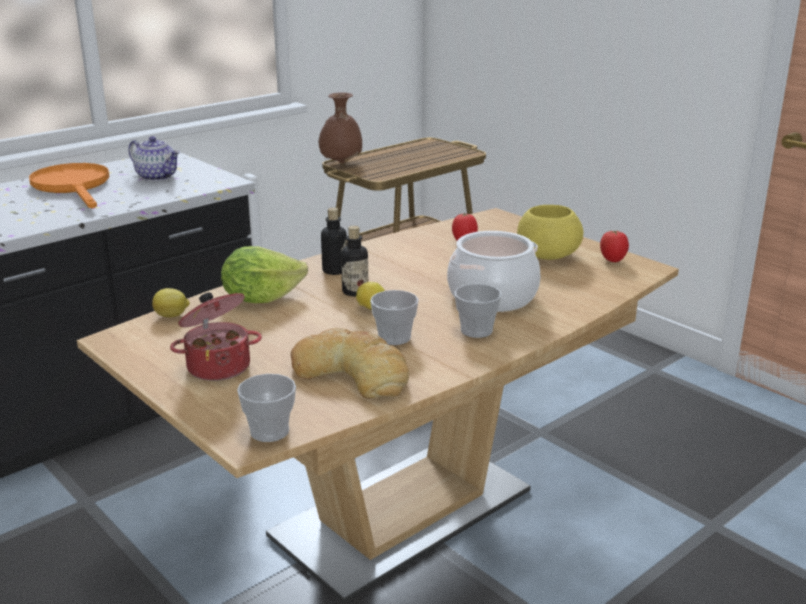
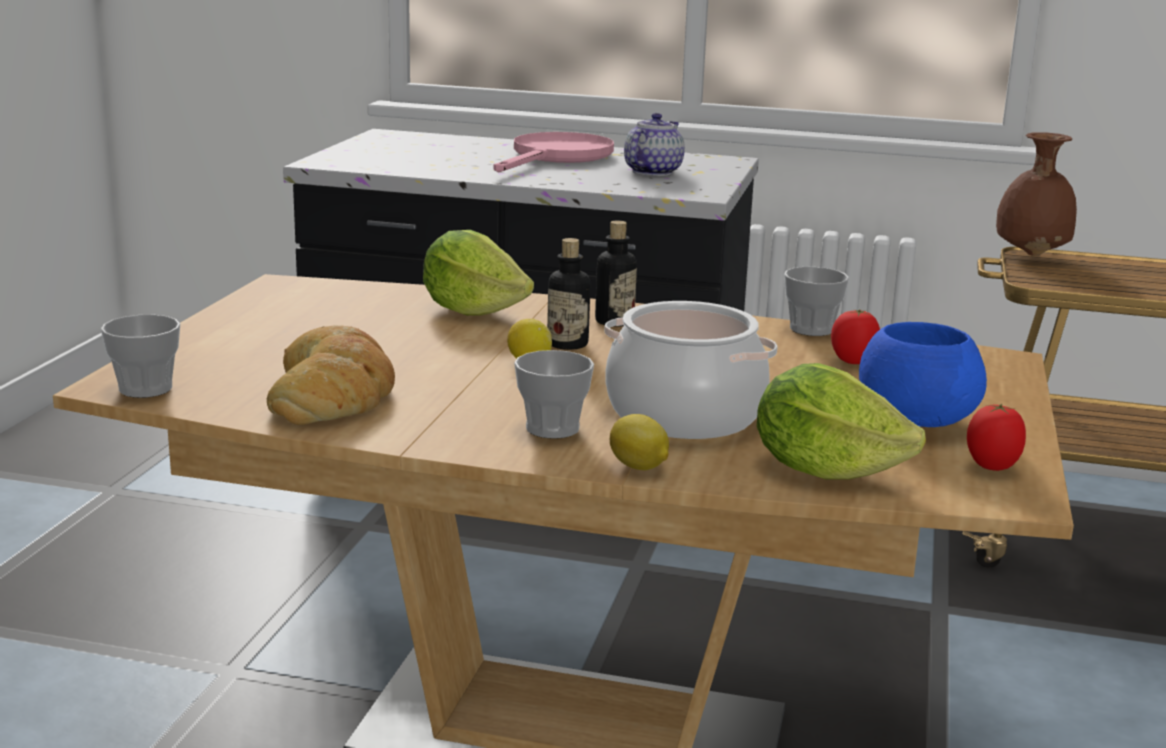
camera: 55 degrees right, 5 degrees down
orange frying pan [29,163,110,208] -> pink frying pan [493,132,614,172]
teapot [128,136,180,181] -> teapot turned 150 degrees counterclockwise [624,113,685,176]
lemon [152,288,190,317] -> lemon moved to [610,414,669,470]
cooking pot [170,292,262,381] -> none
cup [370,290,419,345] -> cup moved to [784,267,849,336]
yellow bowl [517,205,584,260] -> blue bowl [859,322,987,427]
none -> lettuce [757,363,926,480]

